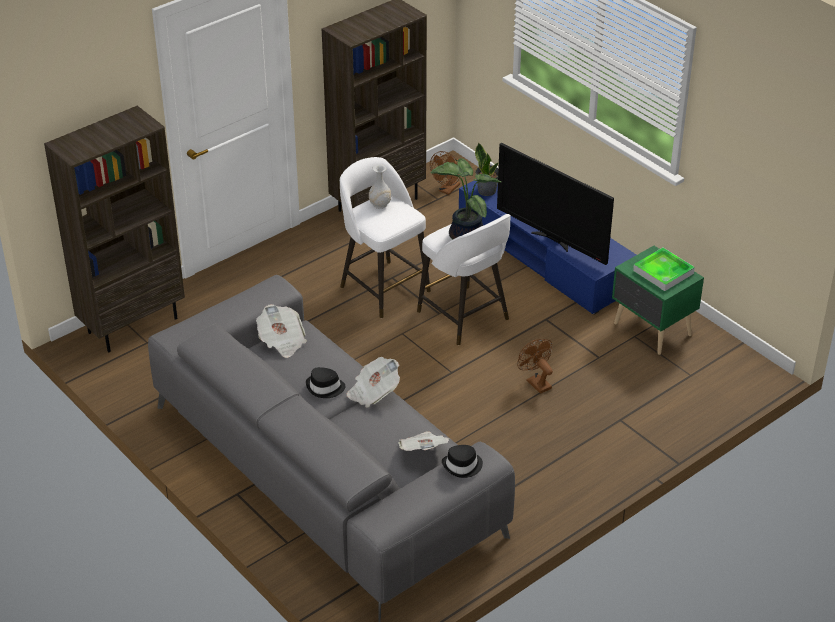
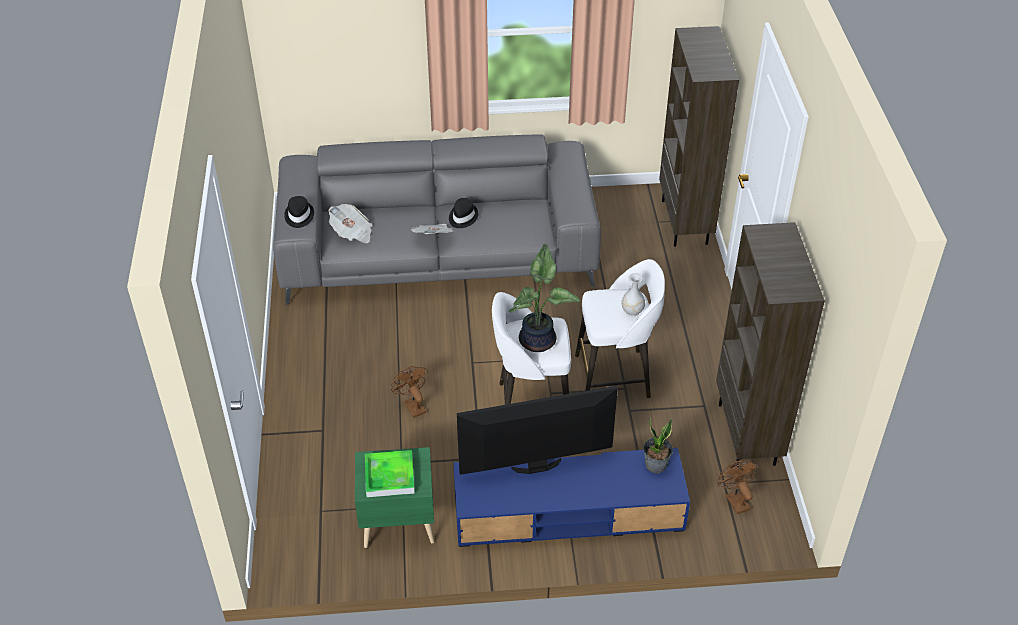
camera: 125 degrees right, 5 degrees up
newspaper [256,304,307,358] -> none
brown fan [517,339,553,394] -> brown fan turned 120 degrees counterclockwise [391,366,428,418]

